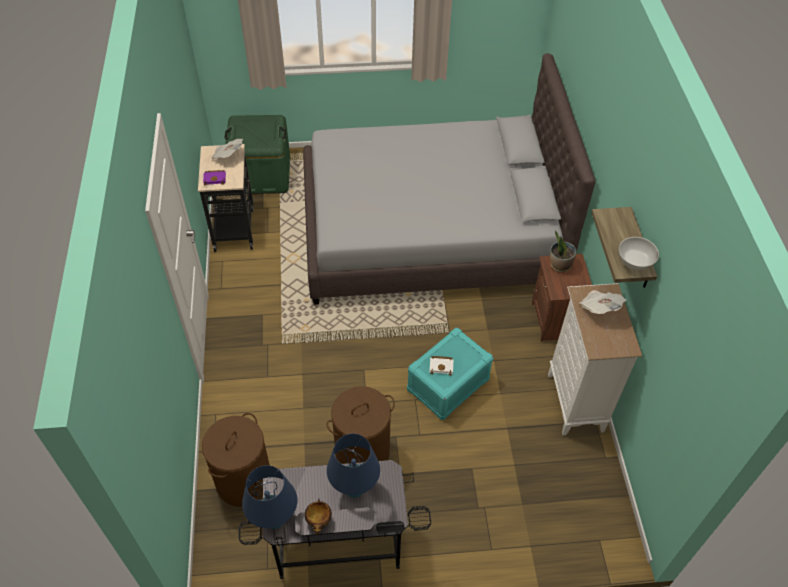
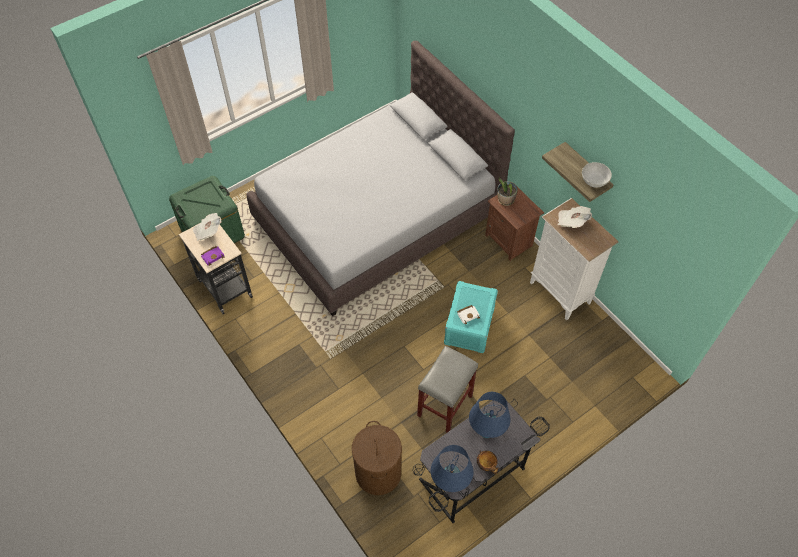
camera: 30 degrees left, 5 degrees up
brown laundry basket [326,386,395,464] -> grey stool [417,346,478,433]

